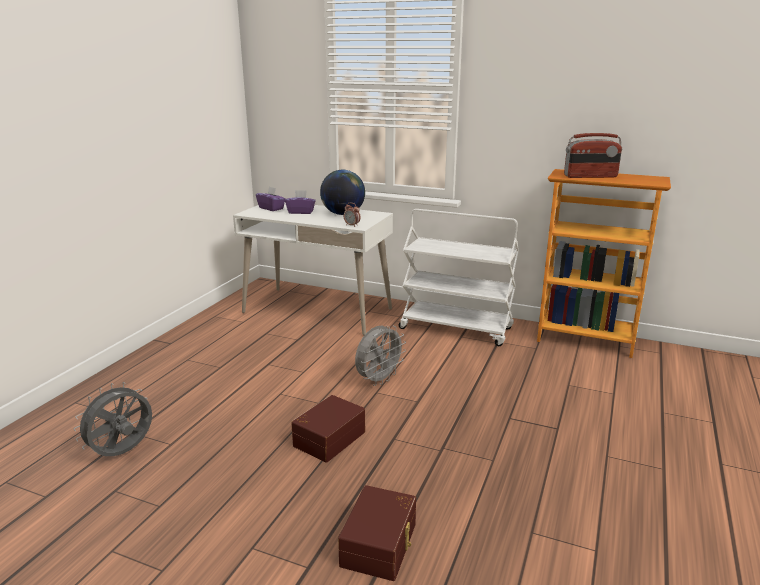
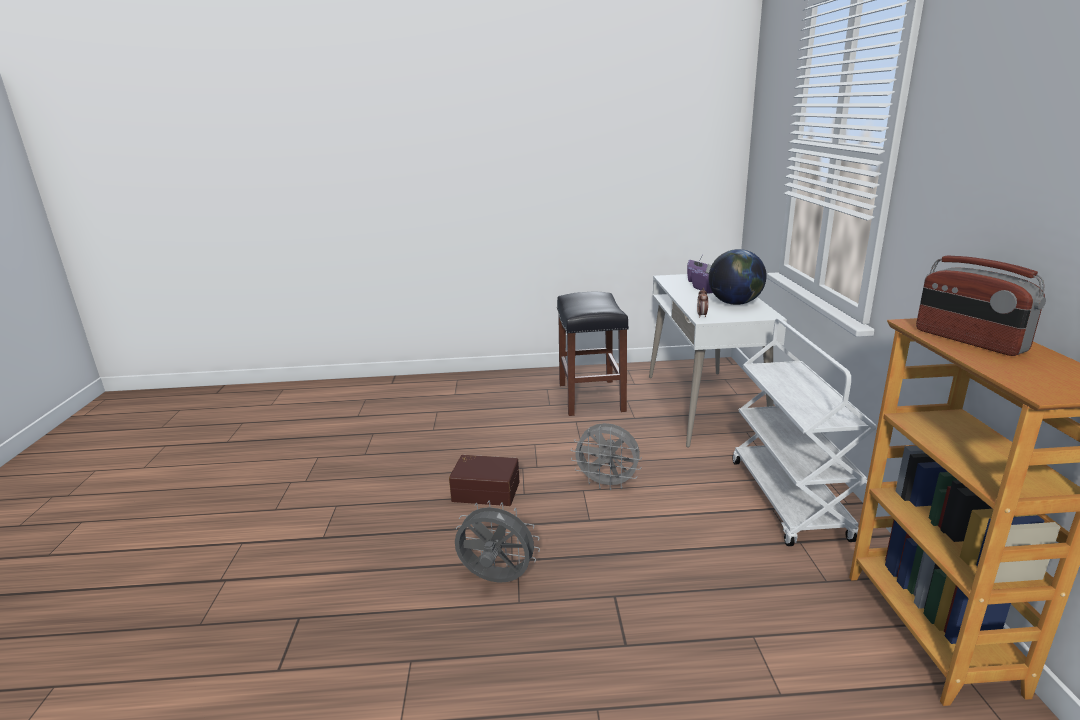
camera: 65 degrees right, 0 degrees up
grey fan [73,382,152,456] -> grey fan moved to [455,501,540,583]
brown storage box [338,485,416,581] -> none
none -> black stool [557,292,629,416]

